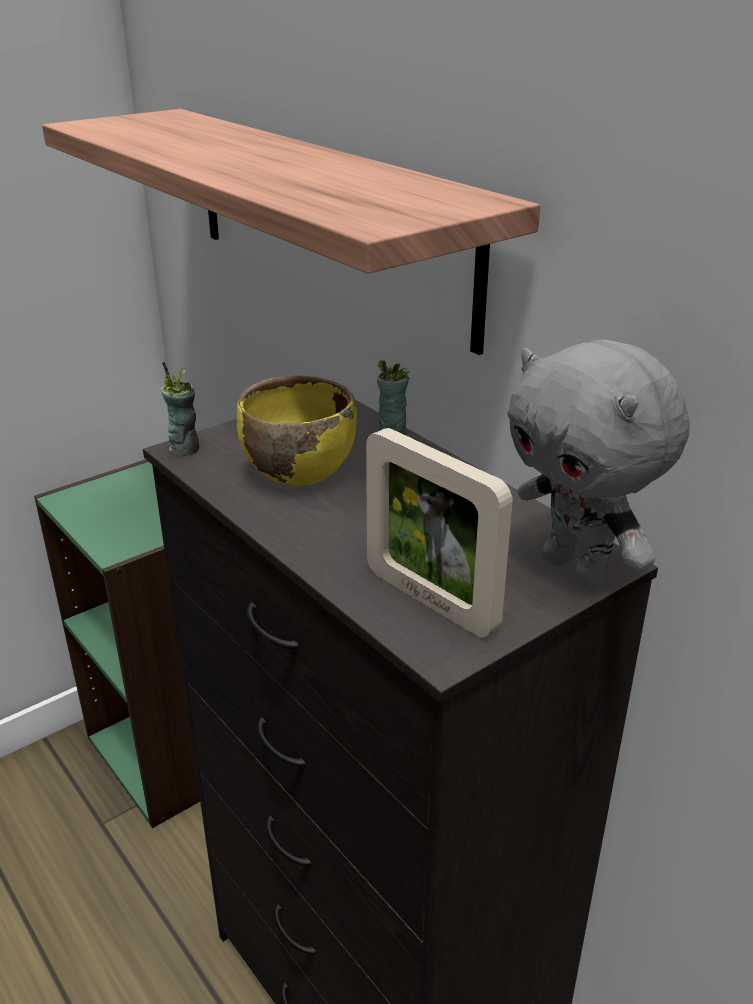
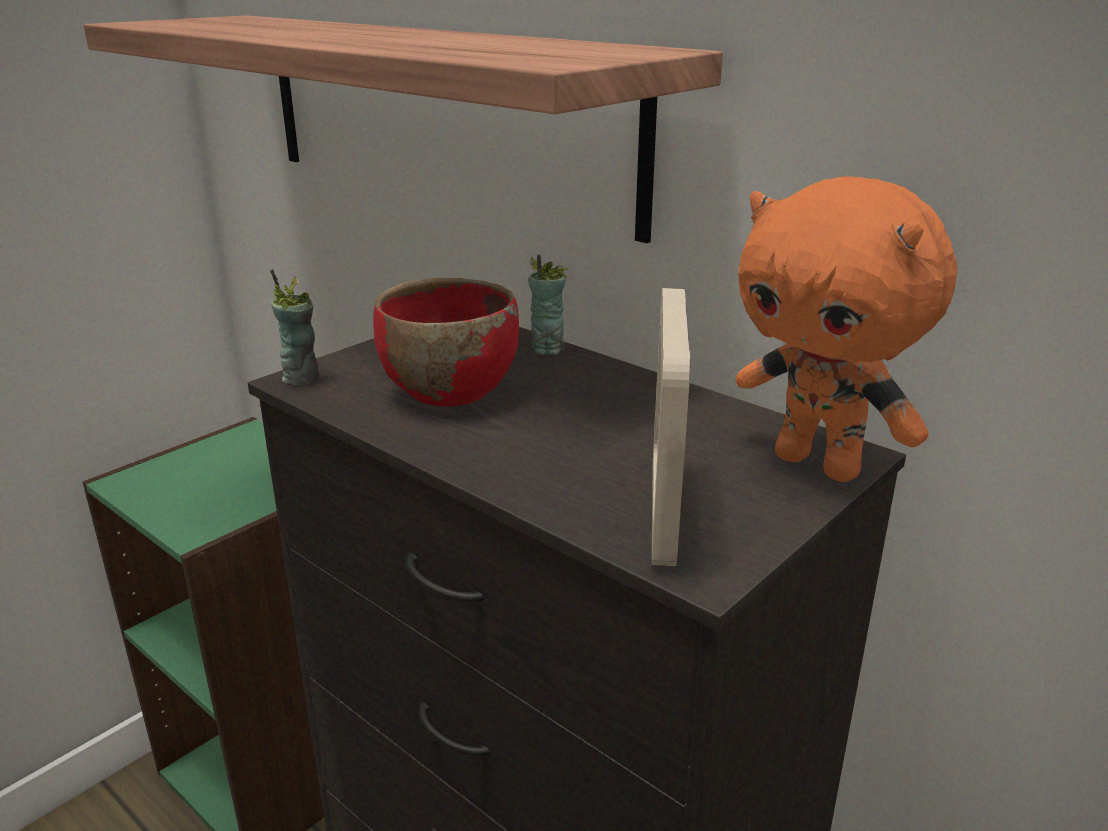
camera: 10 degrees left, 5 degrees down
yellow bowl [237,375,357,486] -> red bowl [373,278,519,407]
picture frame [366,428,513,637] -> picture frame turned 60 degrees clockwise [652,288,690,566]
grey plush toy [507,339,690,589] -> orange plush toy [736,176,957,482]

